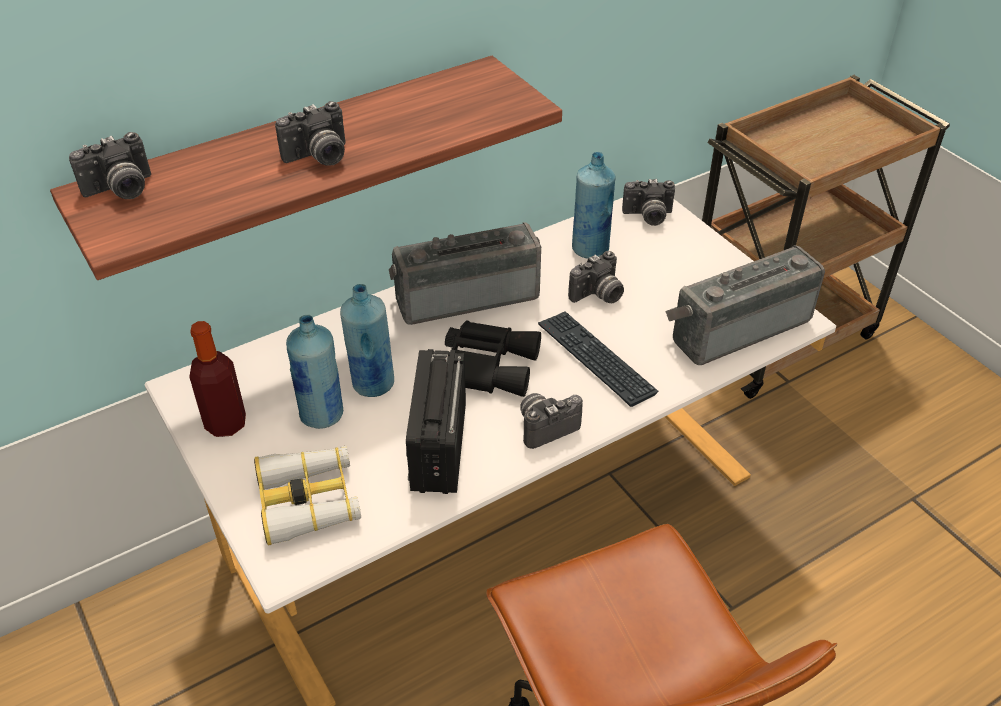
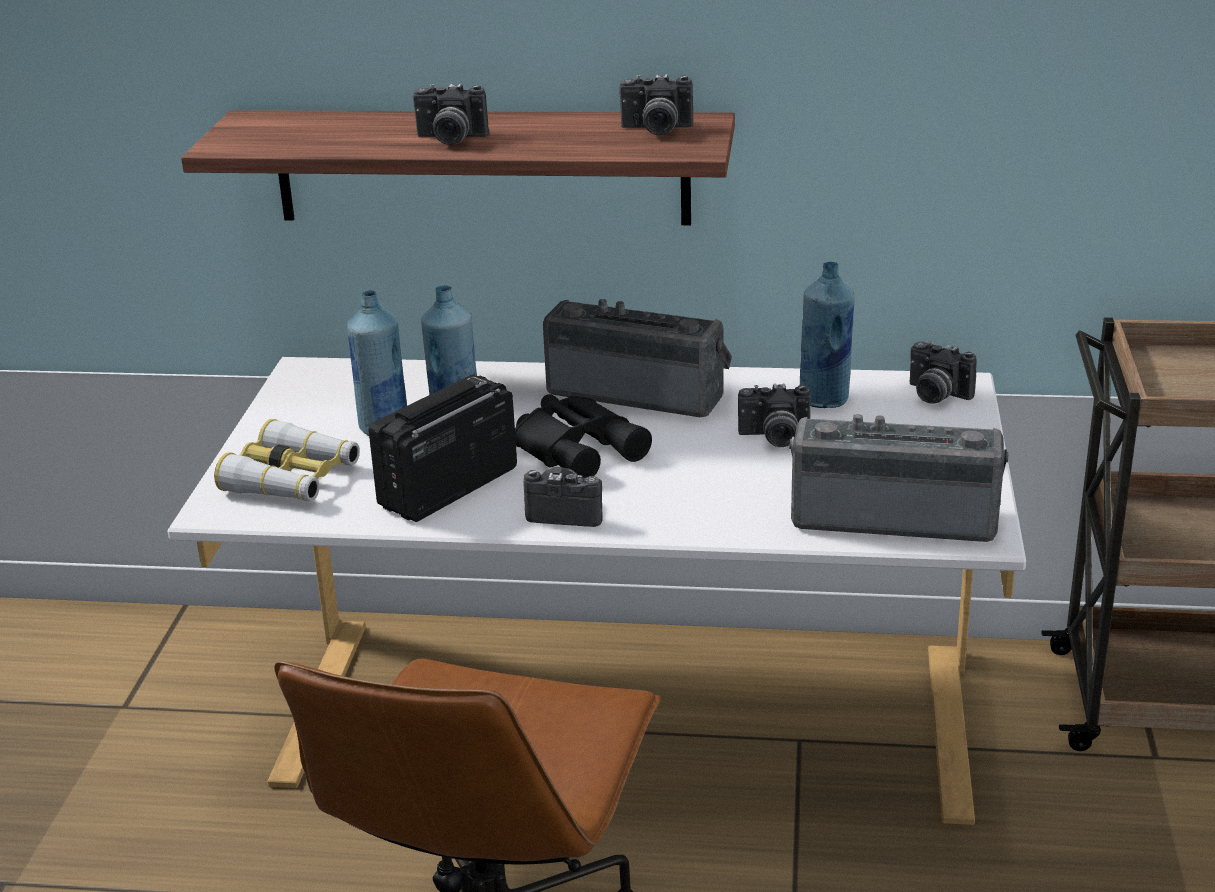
camera: 40 degrees right, 15 degrees down
camera [69,132,151,199] -> camera moved to [619,74,693,135]
bottle [189,321,246,437] -> none
keyboard [538,311,658,407] -> none

